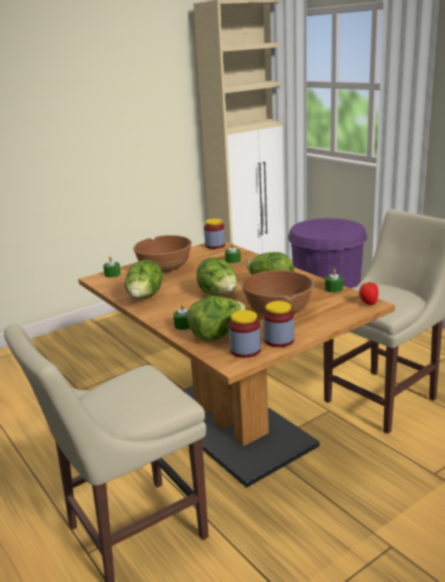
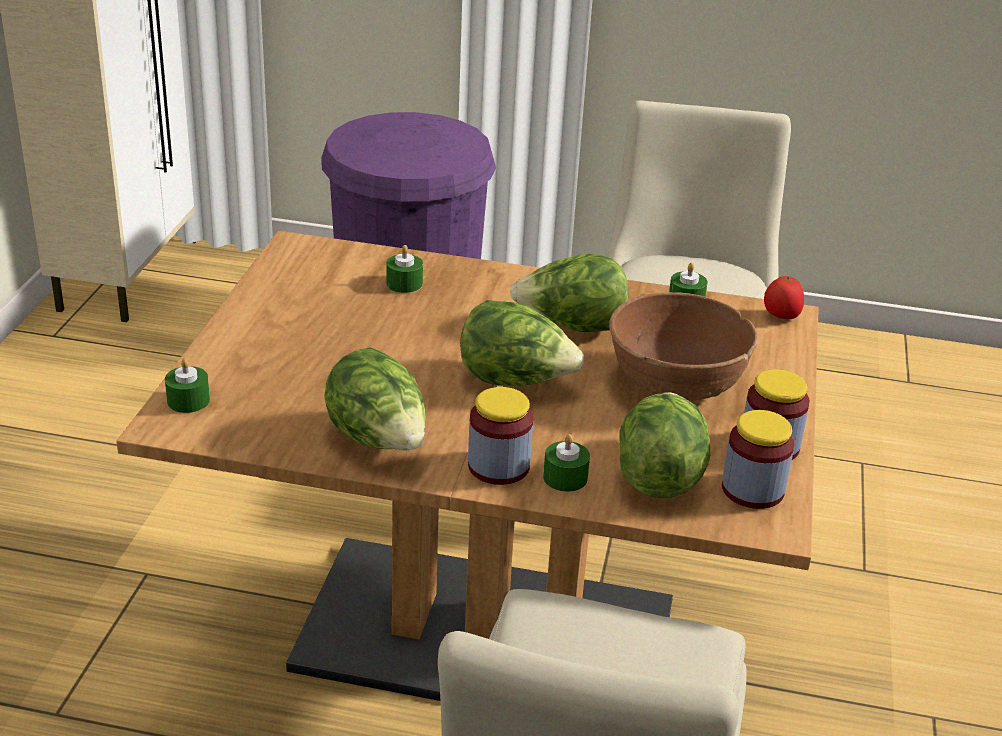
camera: 45 degrees left, 10 degrees up
brown bowl [133,235,192,273] -> none
jar [204,218,225,249] -> jar moved to [468,387,533,485]

